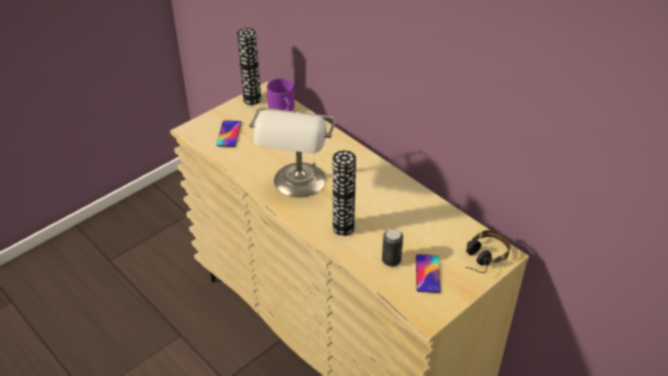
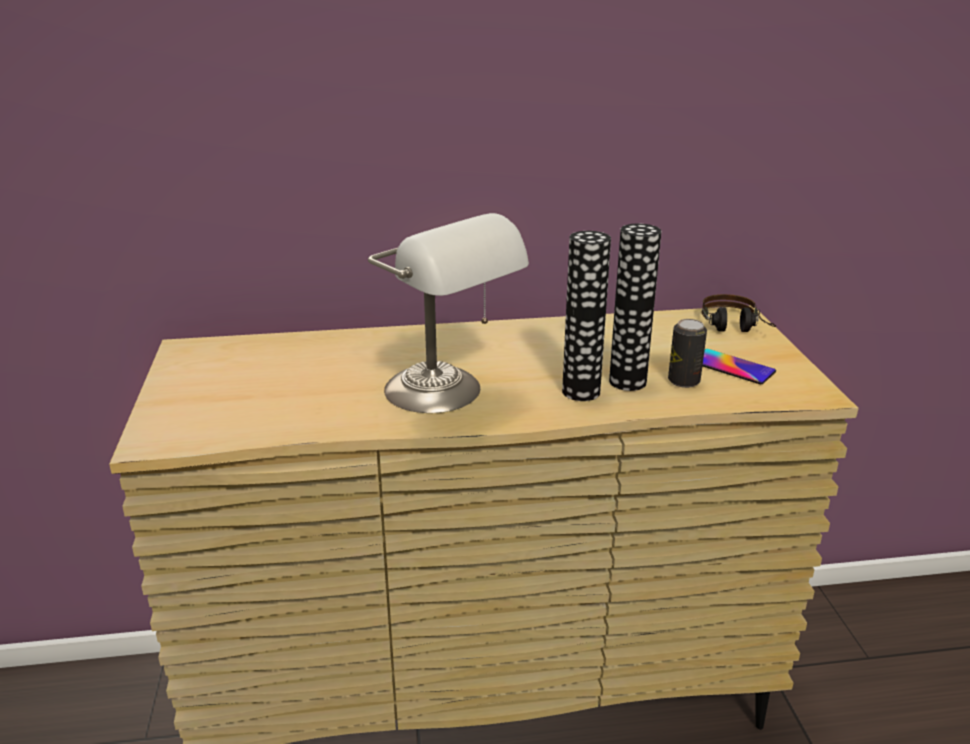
camera: 55 degrees left, 15 degrees down
phone [216,120,241,147] -> none
vase [237,28,261,105] -> vase moved to [609,224,662,391]
purple mug [267,78,295,111] -> none

